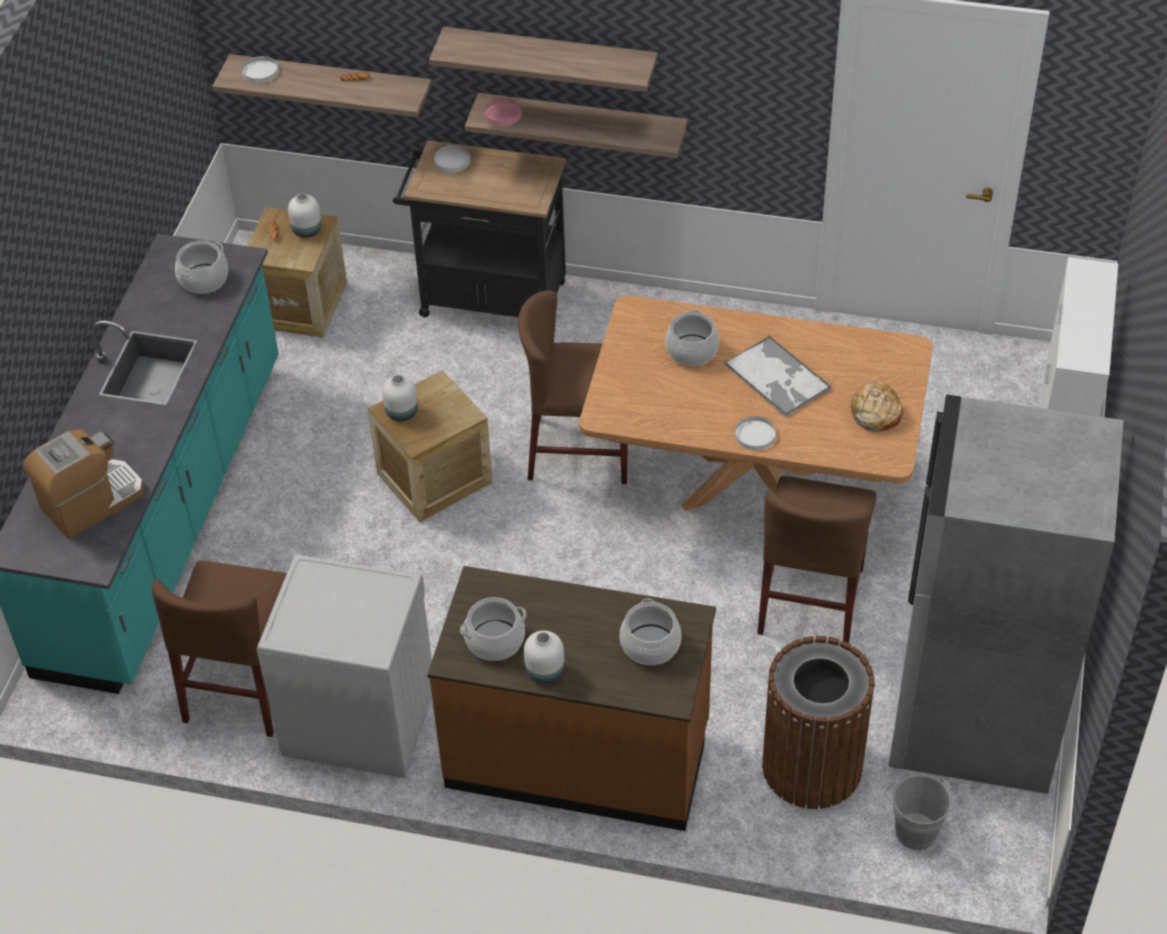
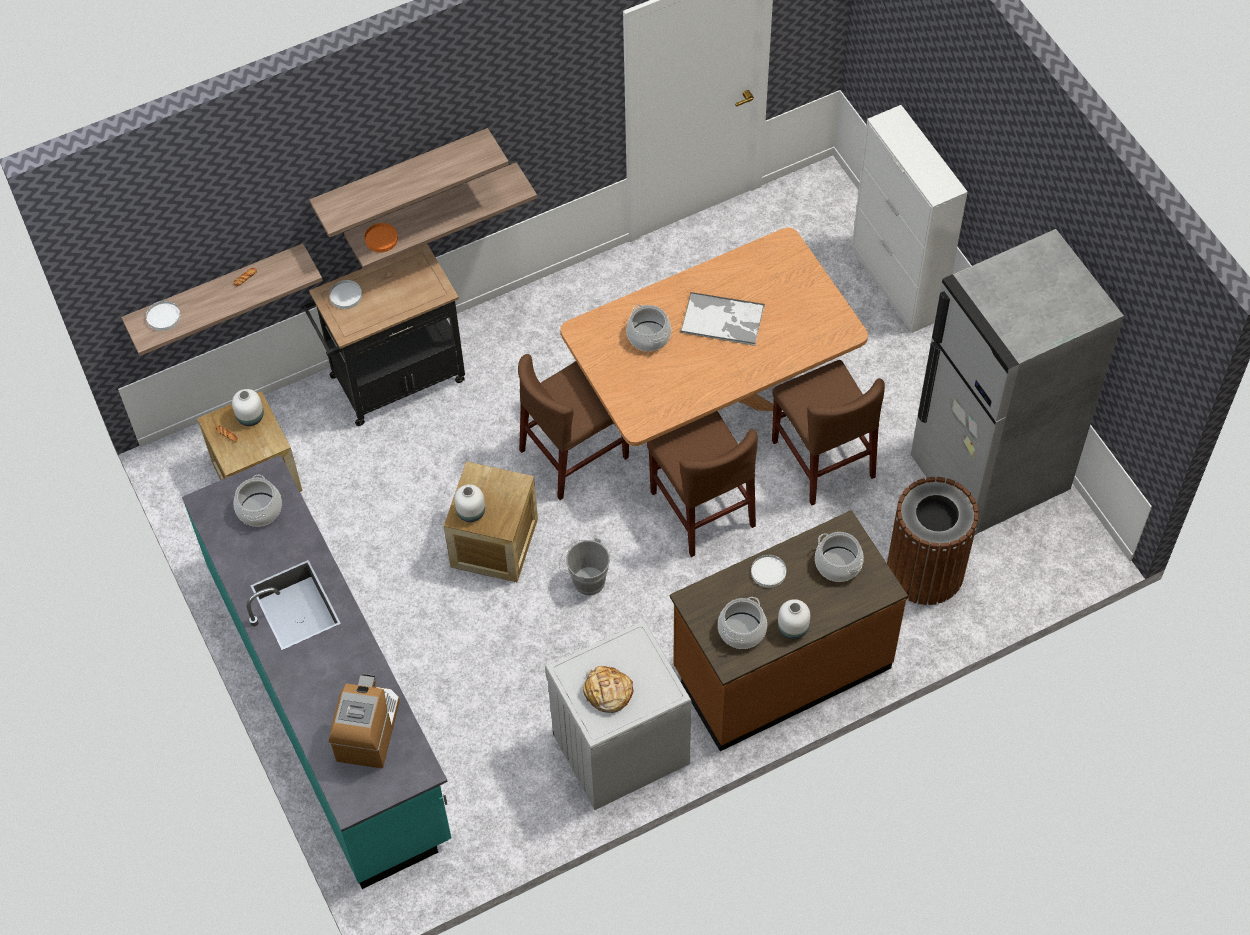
camera: 40 degrees left, 10 degrees up
brown chair [151,560,287,737] -> brown chair moved to [647,411,758,557]
pink plate [484,98,522,126] -> orange plate [365,223,398,252]
white plate [735,416,776,450] -> white plate moved to [751,554,786,588]
bread [849,381,904,432] -> bread moved to [583,666,634,713]
grey bucket [885,774,952,850] -> grey bucket moved to [559,538,610,596]

